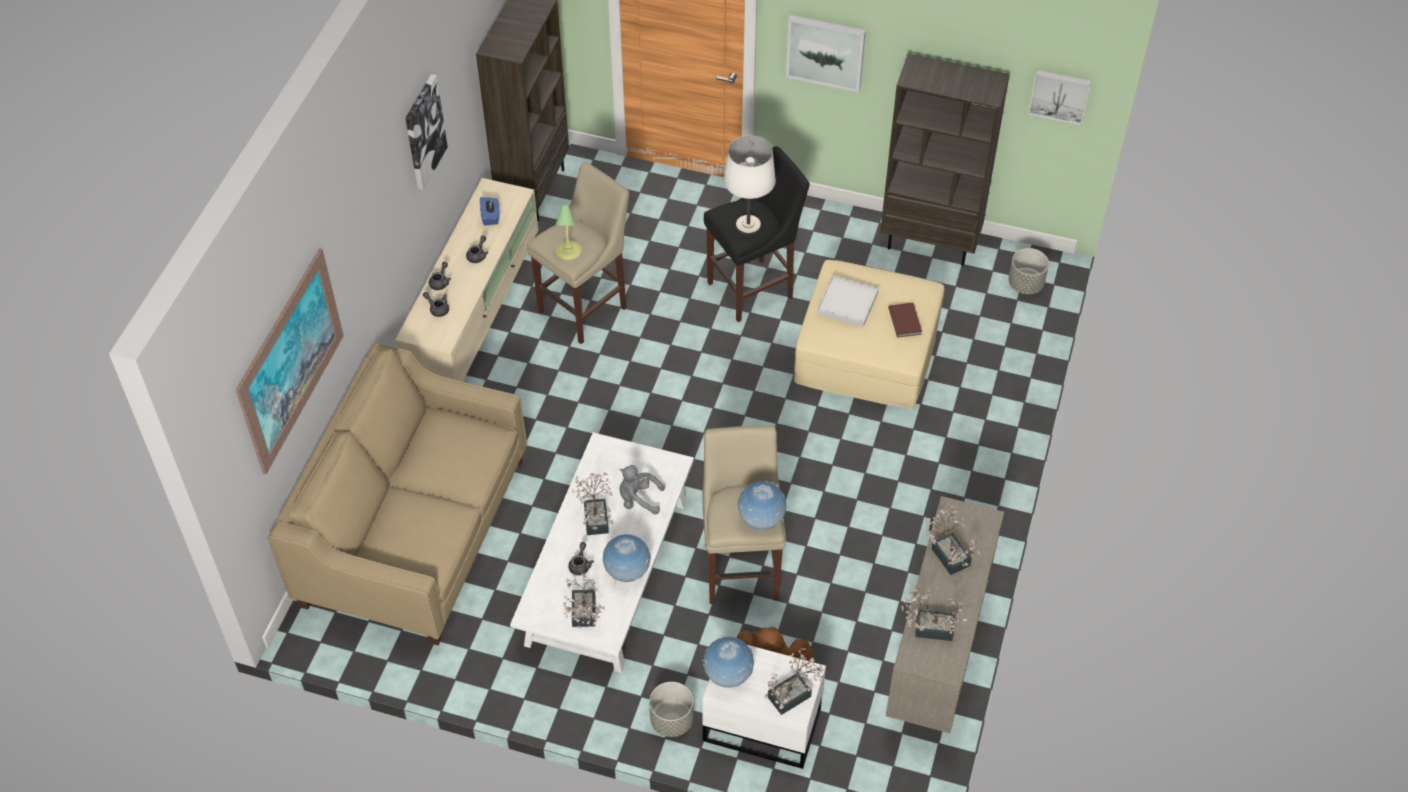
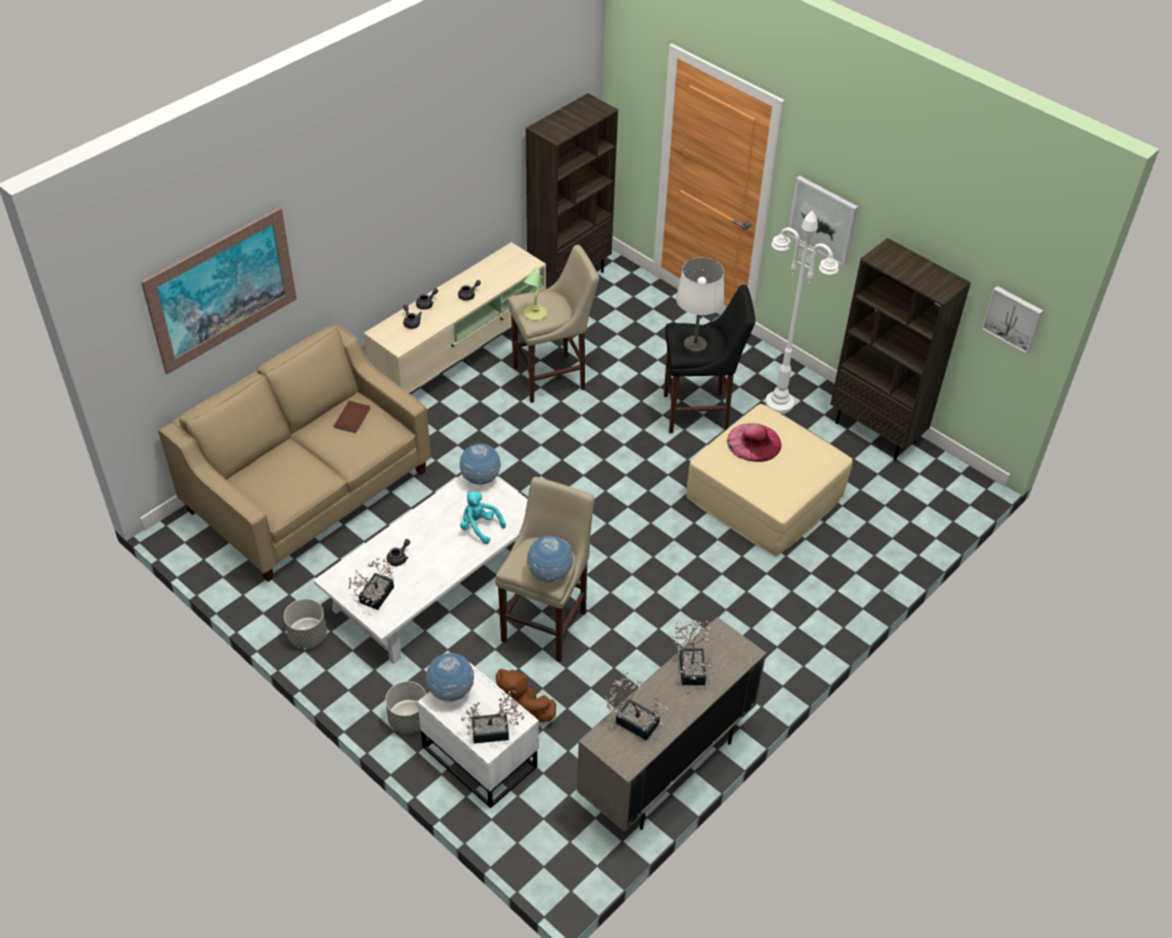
camera: 25 degrees right, 5 degrees down
picture [405,74,448,190] -> none
blue tissue box [480,197,500,225] -> none
potted plant [572,472,613,535] -> none
globe [603,534,651,582] -> globe moved to [460,443,501,485]
grey plush toy [620,465,665,515] -> turquoise plush toy [460,491,506,544]
white tray [817,275,879,327] -> pink hat [727,423,782,462]
brown book [888,303,922,337] -> brown book moved to [334,401,370,433]
grey planter [1008,248,1049,294] -> grey planter moved to [284,599,327,649]
none -> white floor lamp [765,210,839,413]

